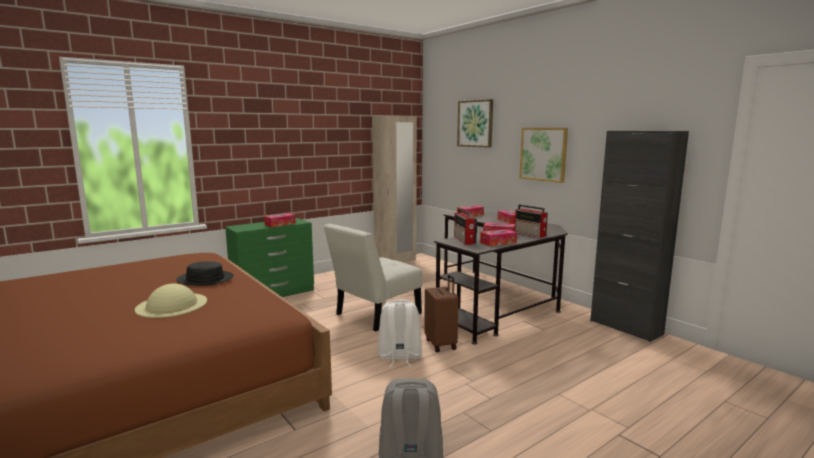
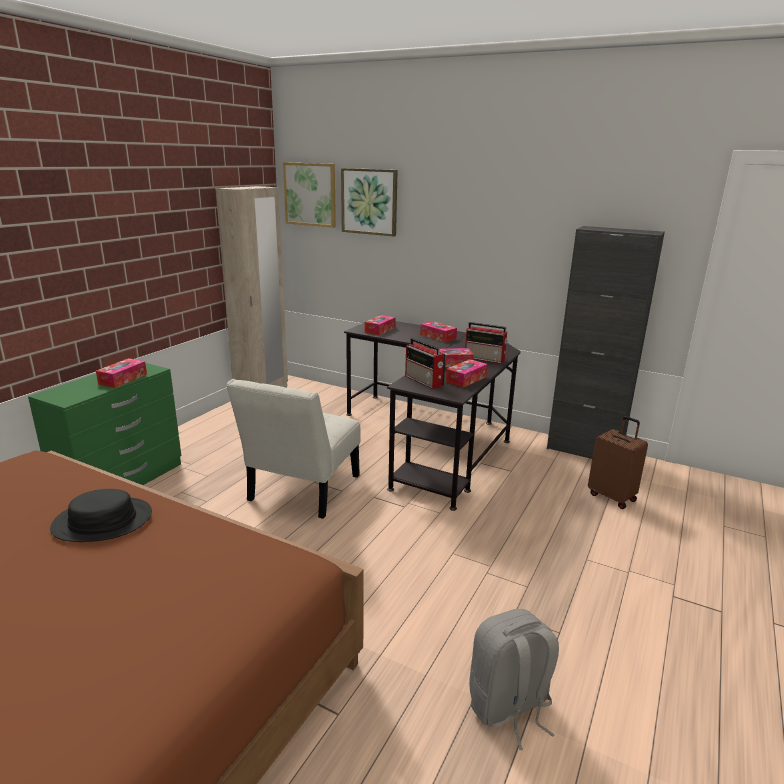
camera: 25 degrees left, 10 degrees up
beige hat [135,284,207,318] -> none
white backpack [378,300,422,367] -> none
brown suitcase [424,275,459,352] -> brown suitcase moved to [588,416,648,509]
picture [519,128,568,183] -> picture moved to [283,162,336,228]

